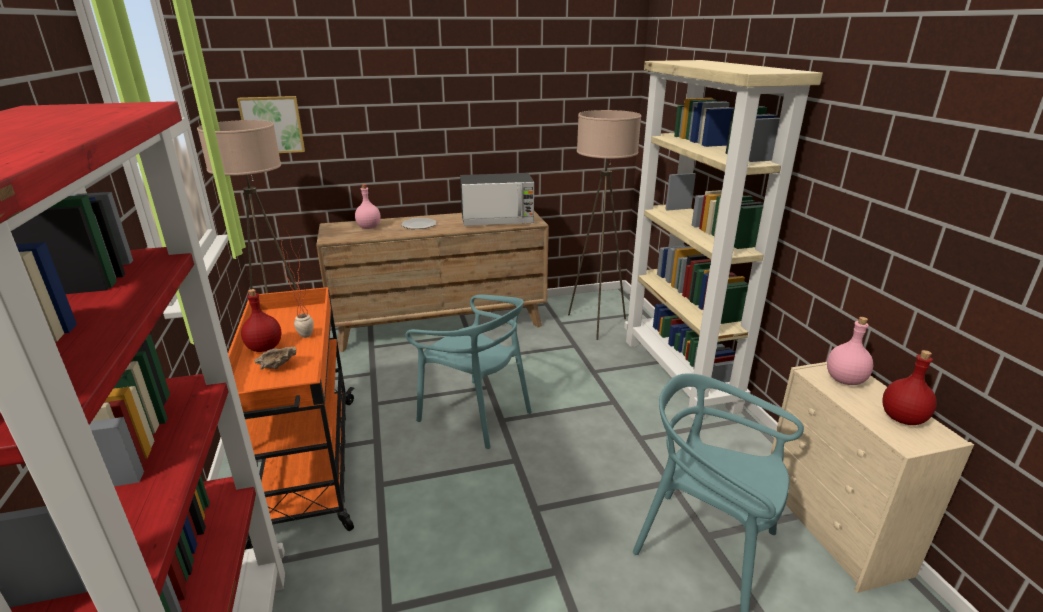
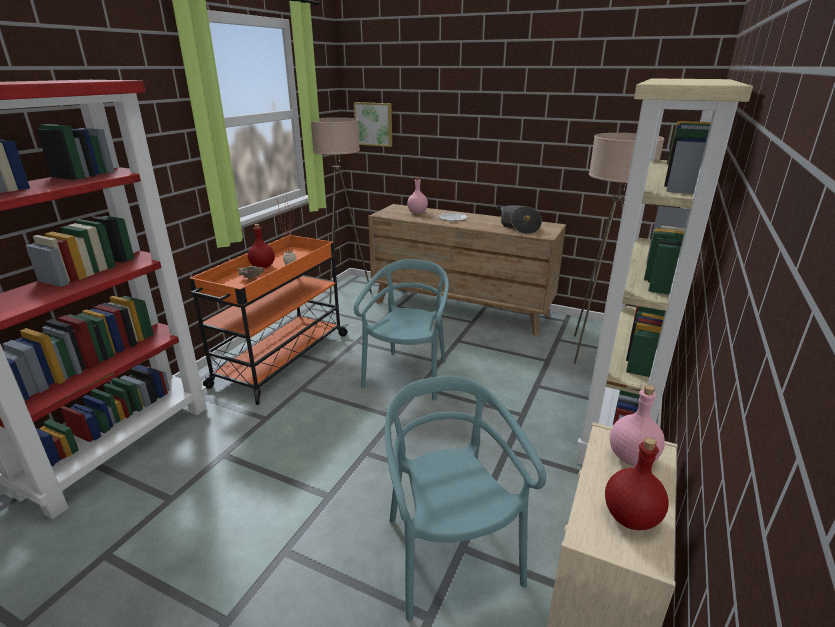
camera: 40 degrees right, 0 degrees up
turquoise chair [405,295,532,449] -> turquoise chair turned 150 degrees counterclockwise [354,259,449,401]
microwave [460,173,534,226] -> cooking pot [496,205,542,234]

